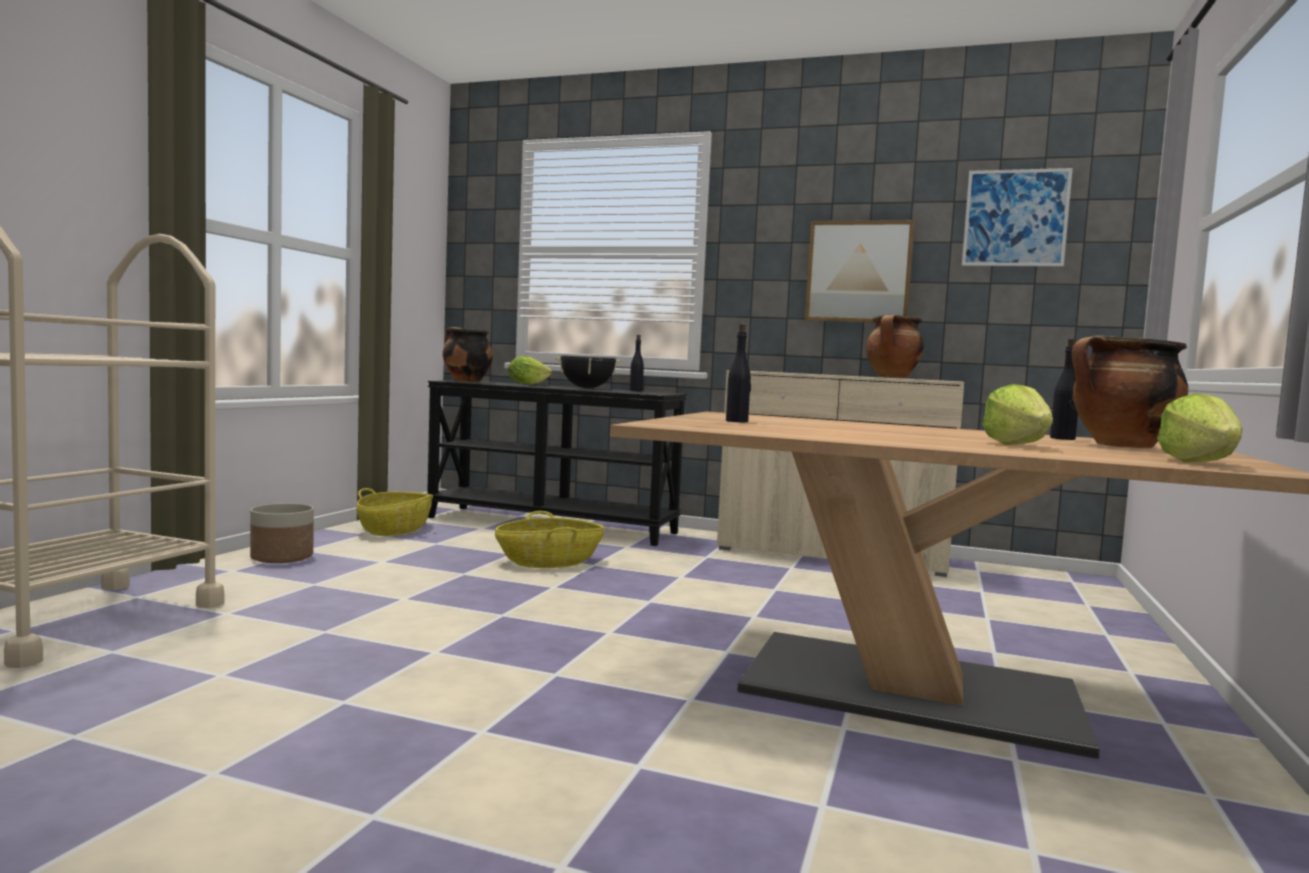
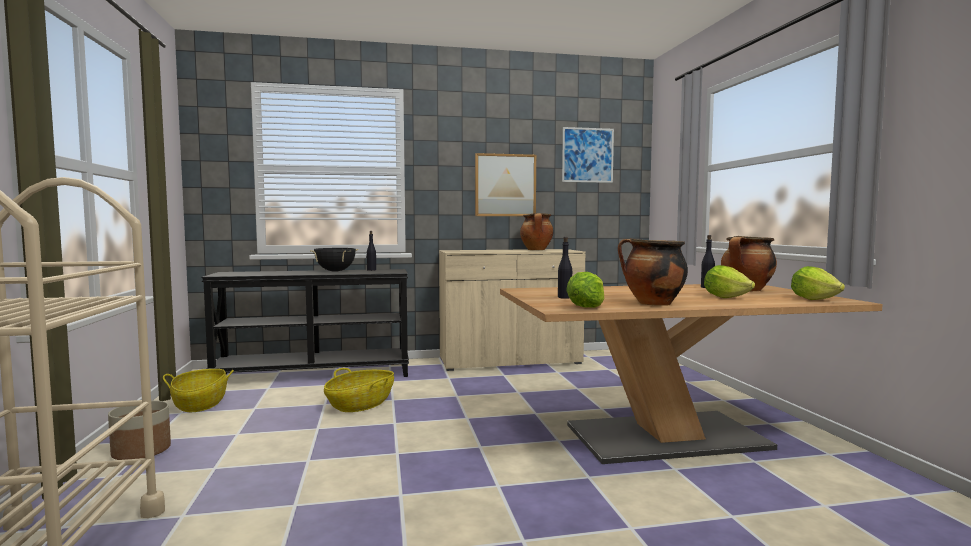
camera: 30 degrees left, 0 degrees up
cooking pot [443,327,493,382] -> cooking pot moved to [618,238,688,306]
lettuce [508,356,552,385] -> lettuce moved to [566,272,604,308]

